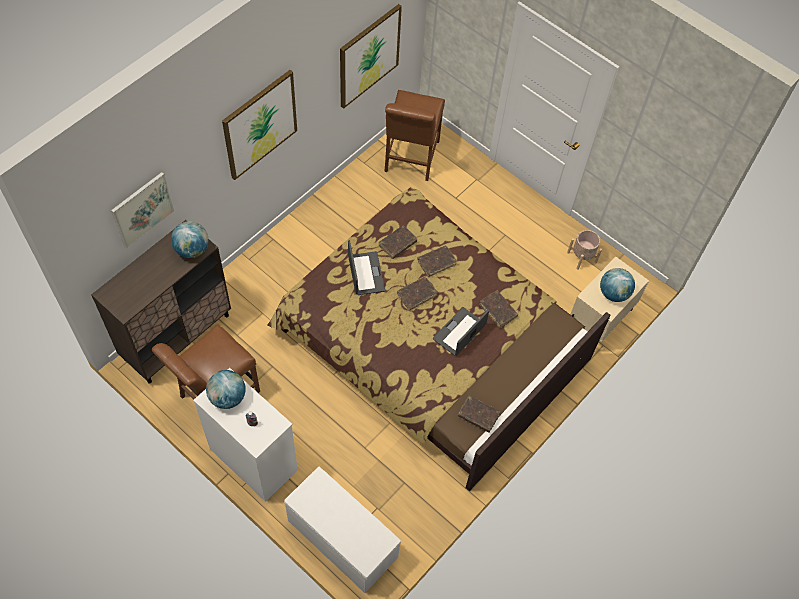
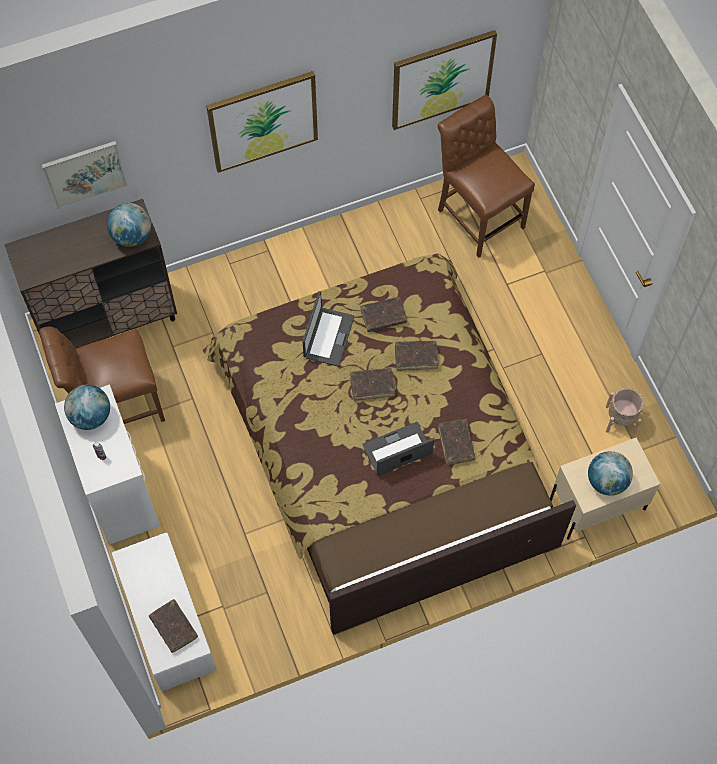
camera: 30 degrees right, 5 degrees up
brown chair [384,90,445,181] -> brown chair turned 105 degrees clockwise [438,95,535,258]
brown book [458,395,500,433] -> brown book moved to [149,599,198,653]

